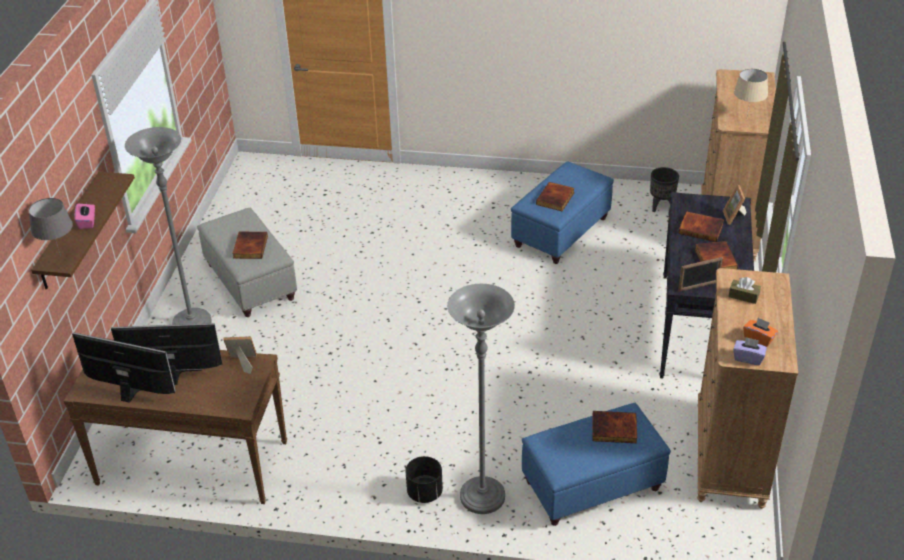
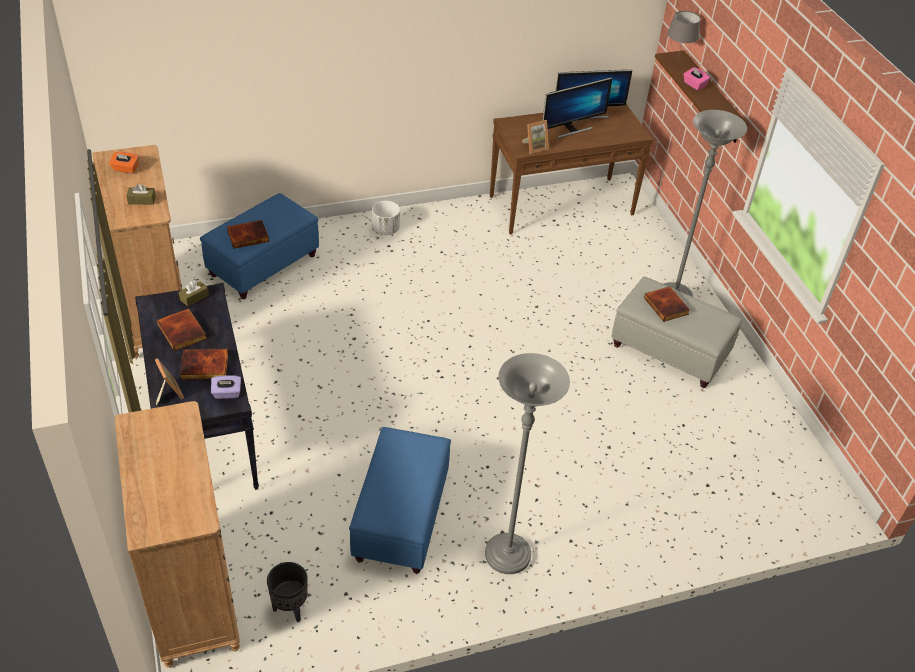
camera: 150 degrees right, 5 degrees up
black planter [406,456,443,503] -> white planter [372,201,400,235]
grey floor lamp [447,284,515,514] -> grey floor lamp moved to [485,353,570,574]
book [536,182,575,211] -> none
picture frame [678,257,723,292] -> brown tissue box [179,280,209,307]
purple tissue box [733,337,767,365] -> purple tissue box moved to [211,375,241,399]
beige table lamp [734,68,768,116] -> none

